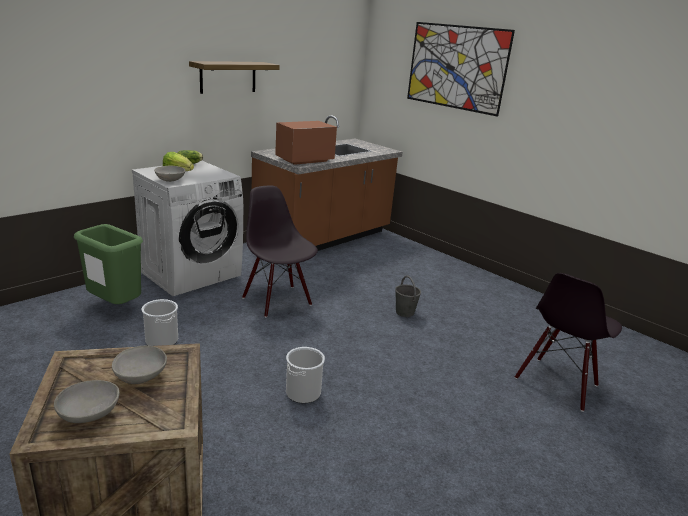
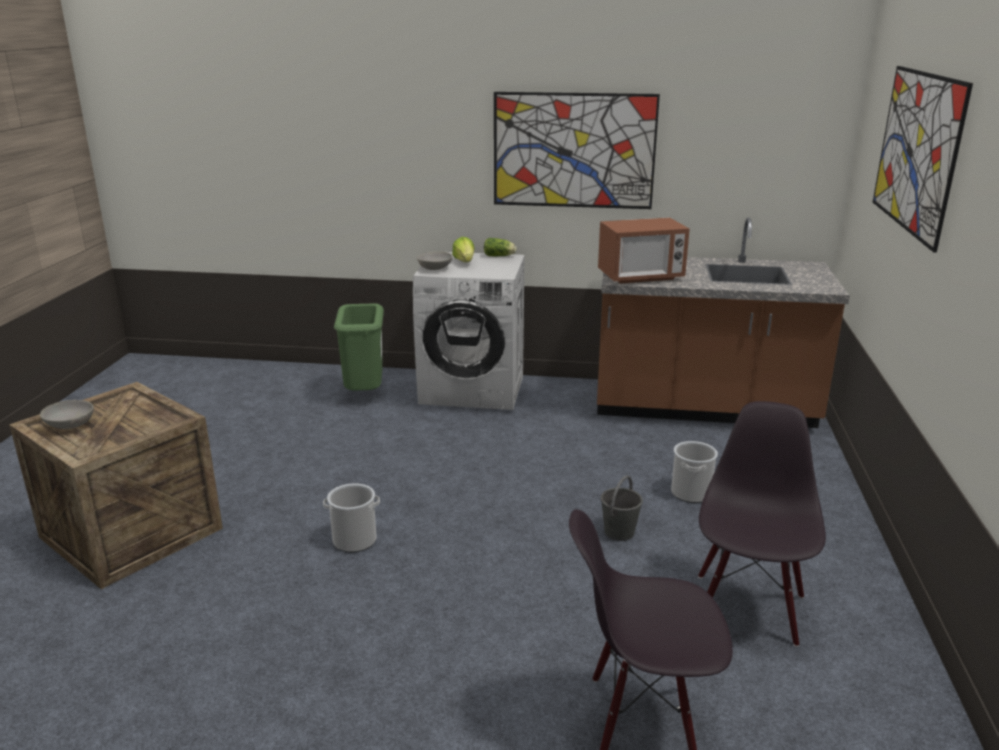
camera: 55 degrees right, 0 degrees up
grey bowl [112,346,167,384] -> none
bucket [142,299,178,346] -> bucket moved to [671,441,718,503]
shelf [189,61,280,94] -> picture [494,92,660,209]
black chair [242,185,318,318] -> black chair moved to [698,401,826,647]
microwave [275,121,337,165] -> microwave turned 150 degrees clockwise [598,217,690,283]

